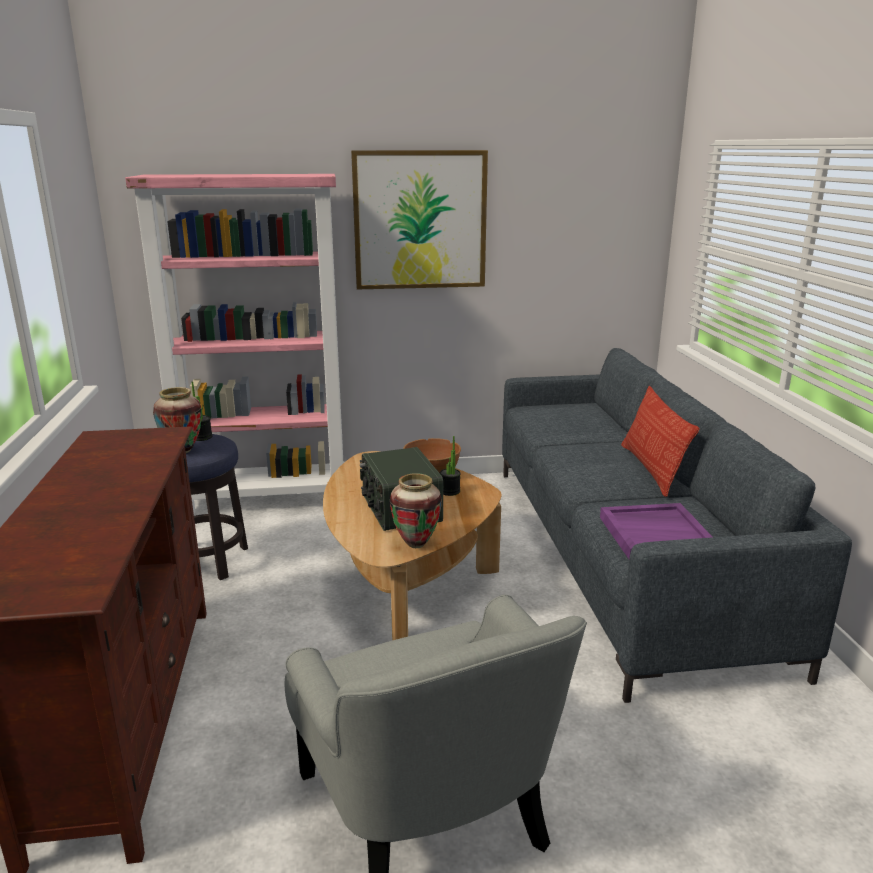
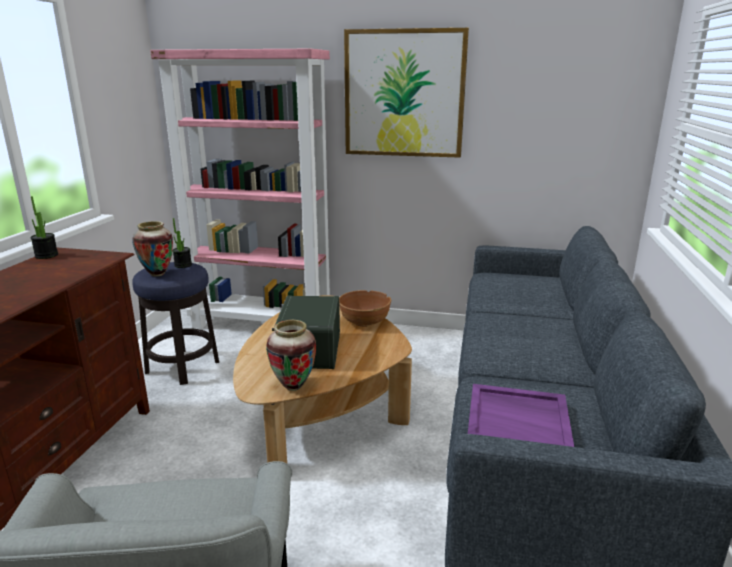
camera: 20 degrees right, 0 degrees up
potted plant [440,436,461,496] -> potted plant moved to [31,196,58,259]
pillow [621,386,700,497] -> none

